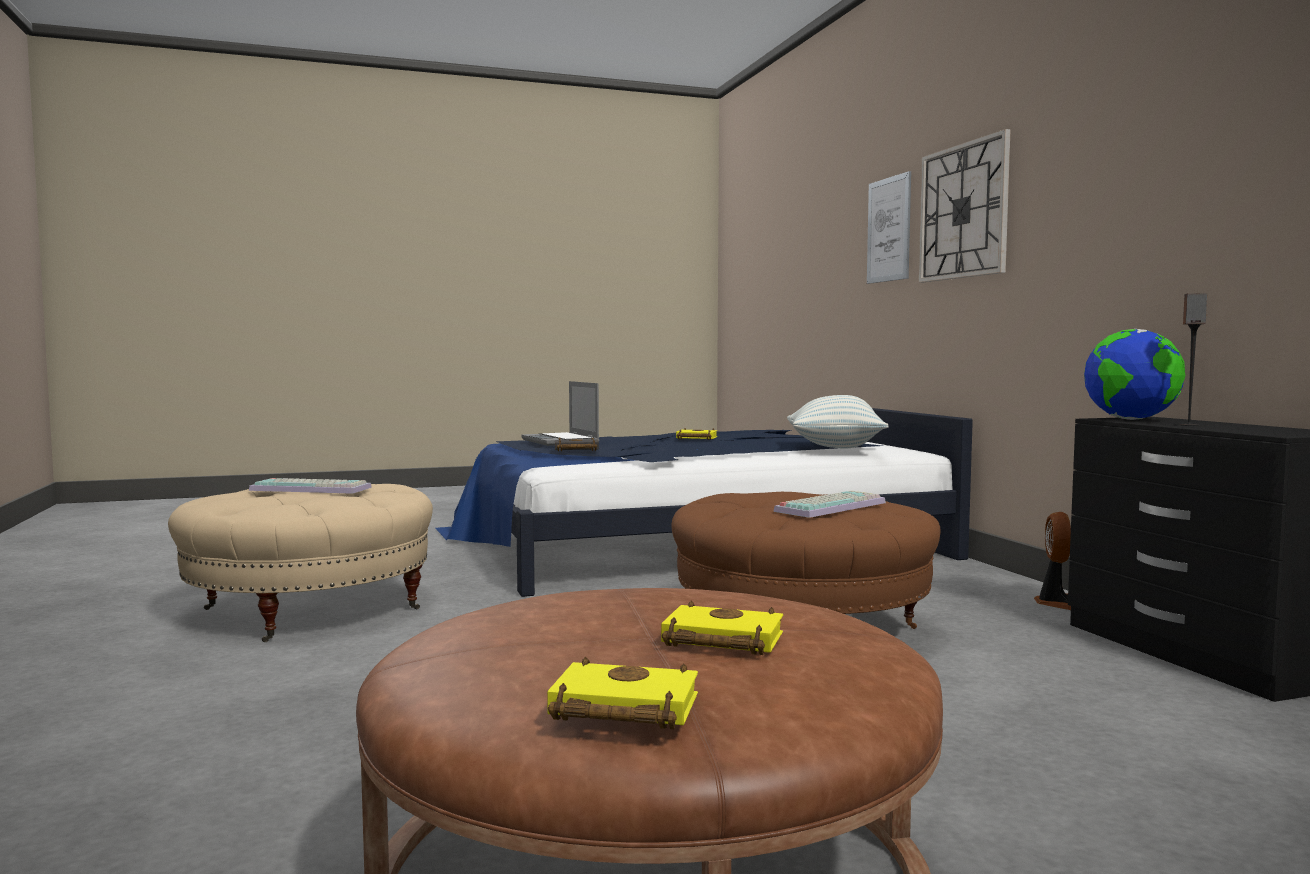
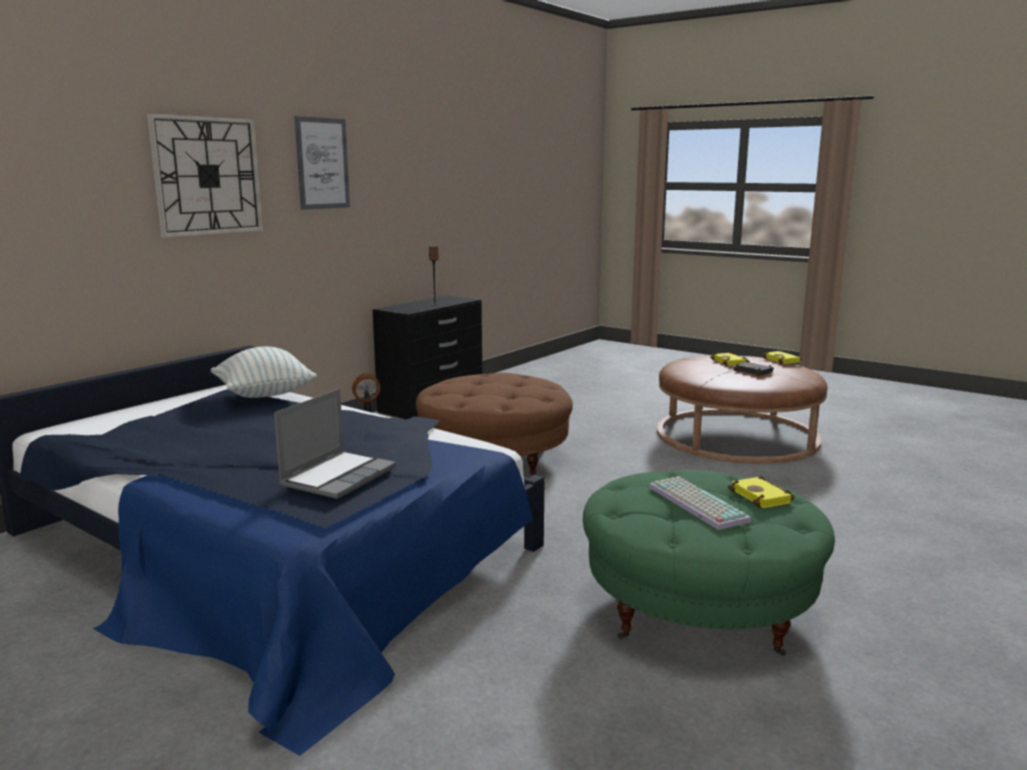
camera: 125 degrees left, 10 degrees up
beige ottoman [168,484,433,642] -> green ottoman [583,470,835,656]
black book [555,437,599,451] -> black book moved to [733,360,774,376]
yellow book [676,428,717,440] -> yellow book moved to [728,476,795,508]
keyboard [773,491,886,518] -> none
picture [867,171,911,284] -> picture moved to [294,116,350,210]
globe [1084,329,1185,420] -> none

